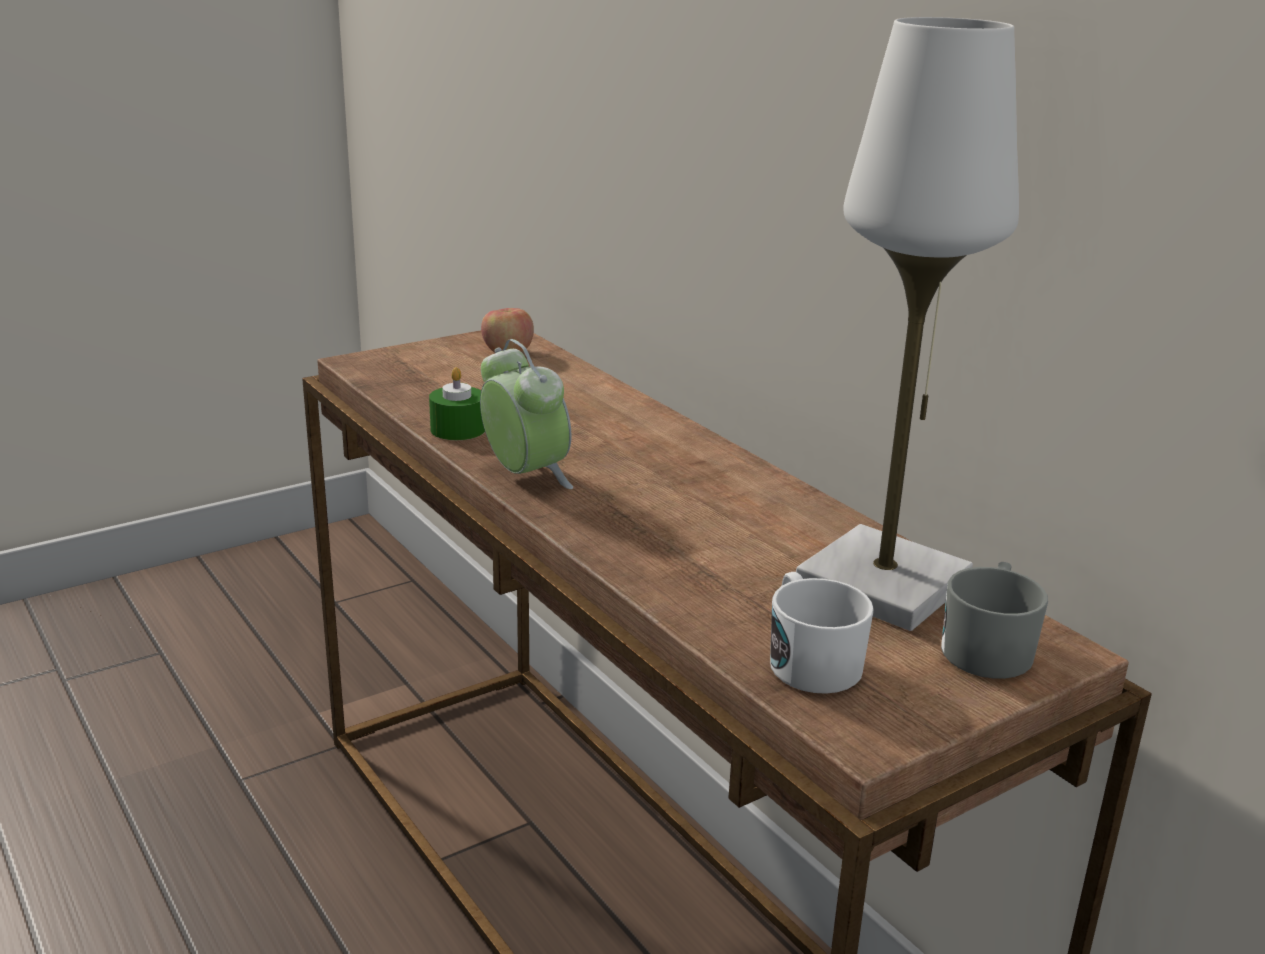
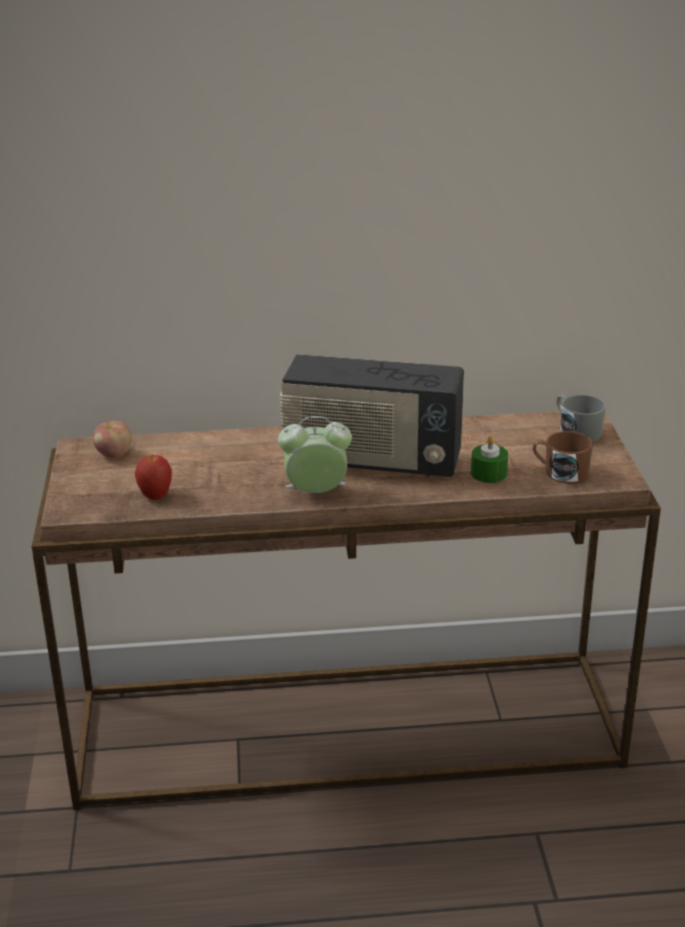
camera: 60 degrees left, 5 degrees up
green candle [429,367,485,440] -> green candle moved to [471,436,508,483]
white mug [770,572,874,694] -> brown mug [533,431,593,483]
white table lamp [796,17,1019,631] -> none
none -> apple [134,455,172,500]
none -> radio [280,354,464,477]

